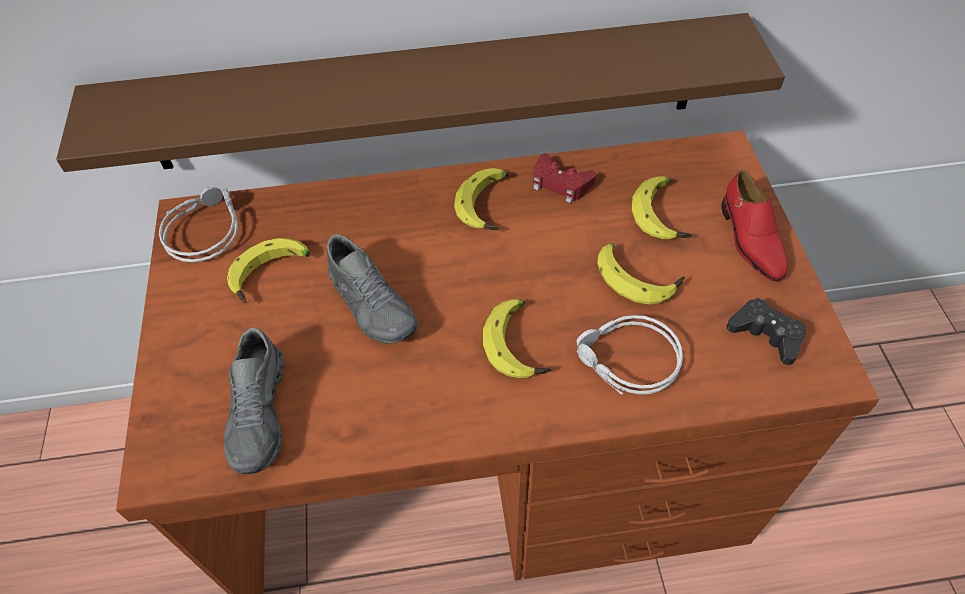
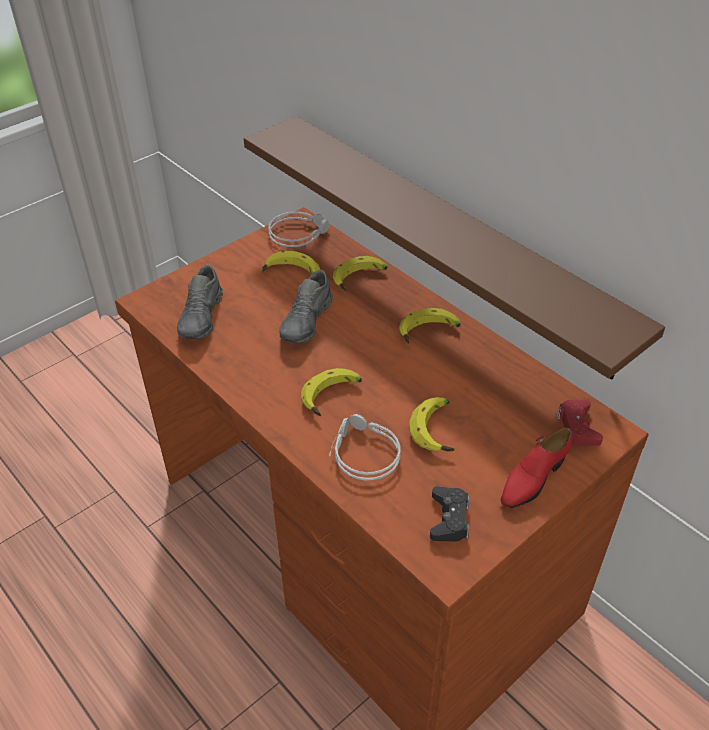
camera: 55 degrees right, 10 degrees down
grey shoe [224,328,285,474] -> grey shoe turned 45 degrees counterclockwise [177,265,223,339]
red game controller [533,153,596,203] -> red game controller moved to [556,399,603,446]
banana [632,176,692,239] -> banana moved to [333,256,387,292]

